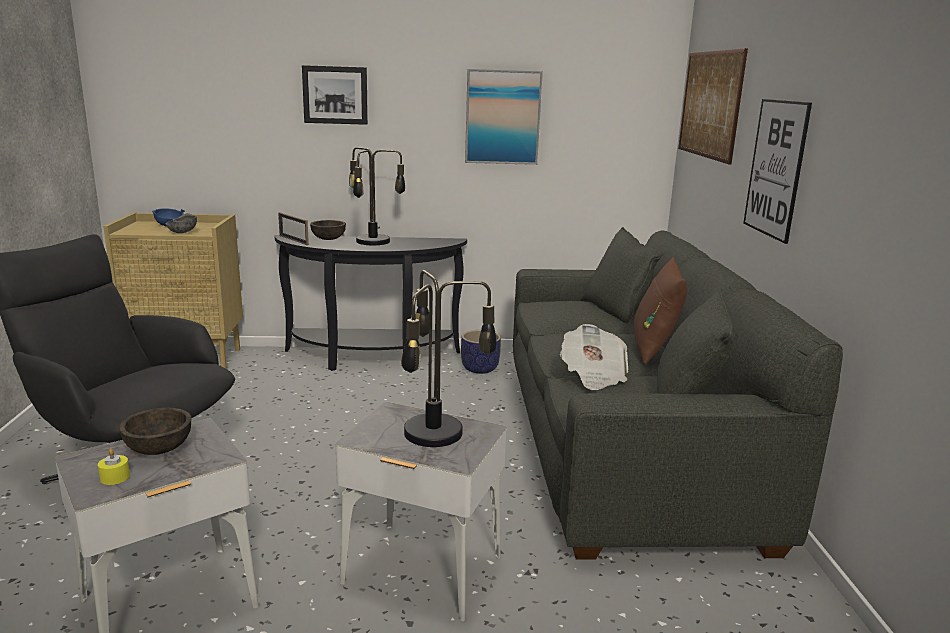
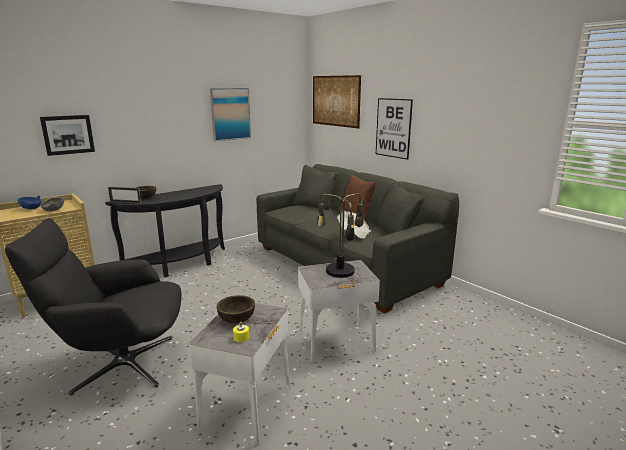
camera: 35 degrees left, 0 degrees up
picture [302,65,368,125] -> picture moved to [40,115,95,156]
table lamp [349,147,405,245] -> none
planter [461,330,501,374] -> none

